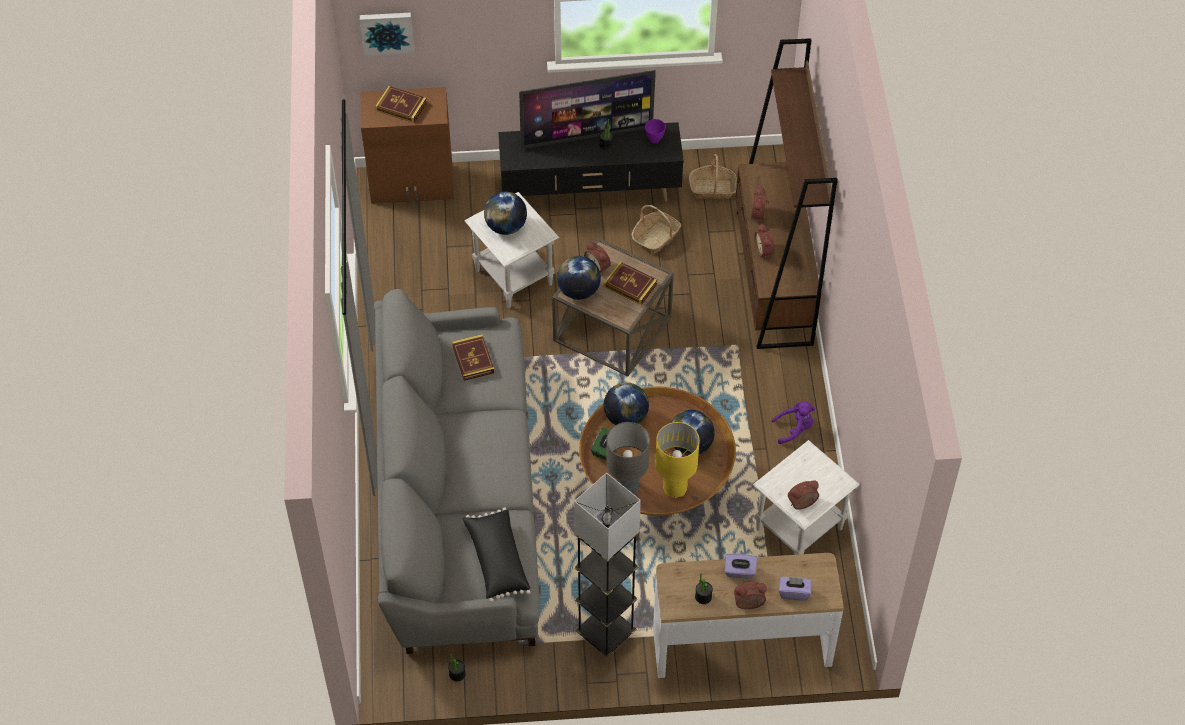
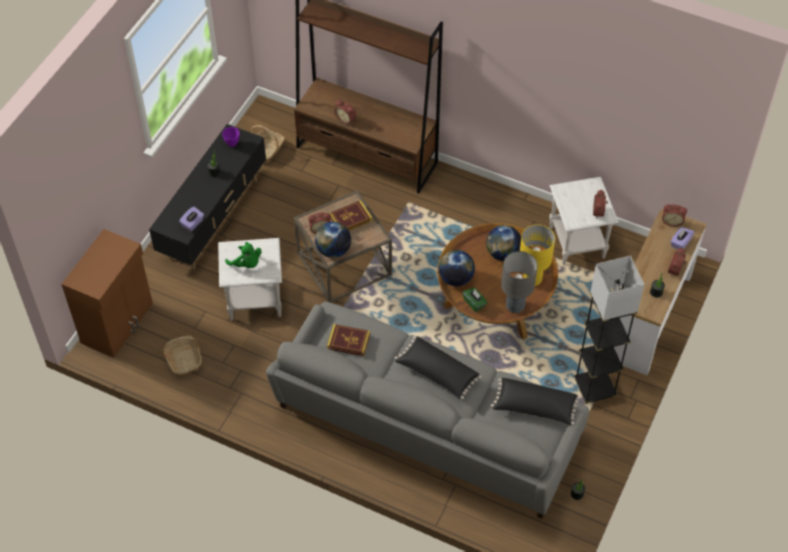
camera: 60 degrees left, 0 degrees up
picture [360,13,414,56] -> none
book [375,86,427,123] -> none
globe [484,192,527,235] -> green plush toy [225,242,261,268]
television [519,70,656,149] -> none
basket [631,205,681,254] -> basket moved to [163,335,202,376]
purple tissue box [725,554,757,579] -> purple tissue box moved to [179,206,204,232]
alarm clock [754,223,775,259] -> alarm clock moved to [662,204,687,227]
purple plush toy [772,401,815,444] -> none
none -> black pillow [395,336,481,399]

